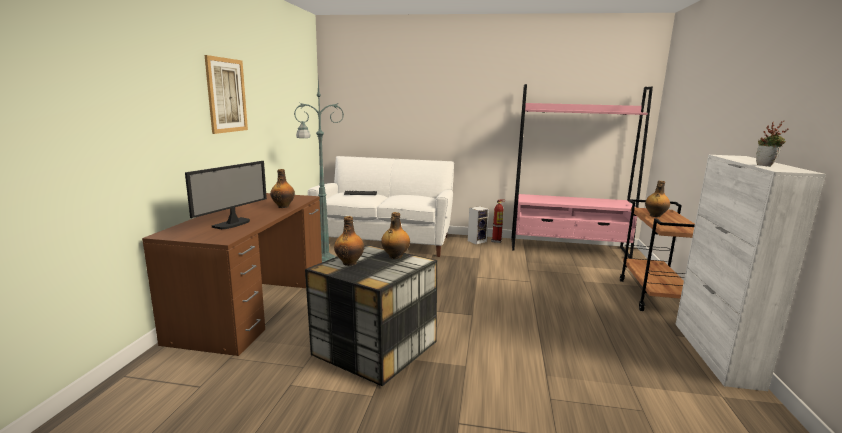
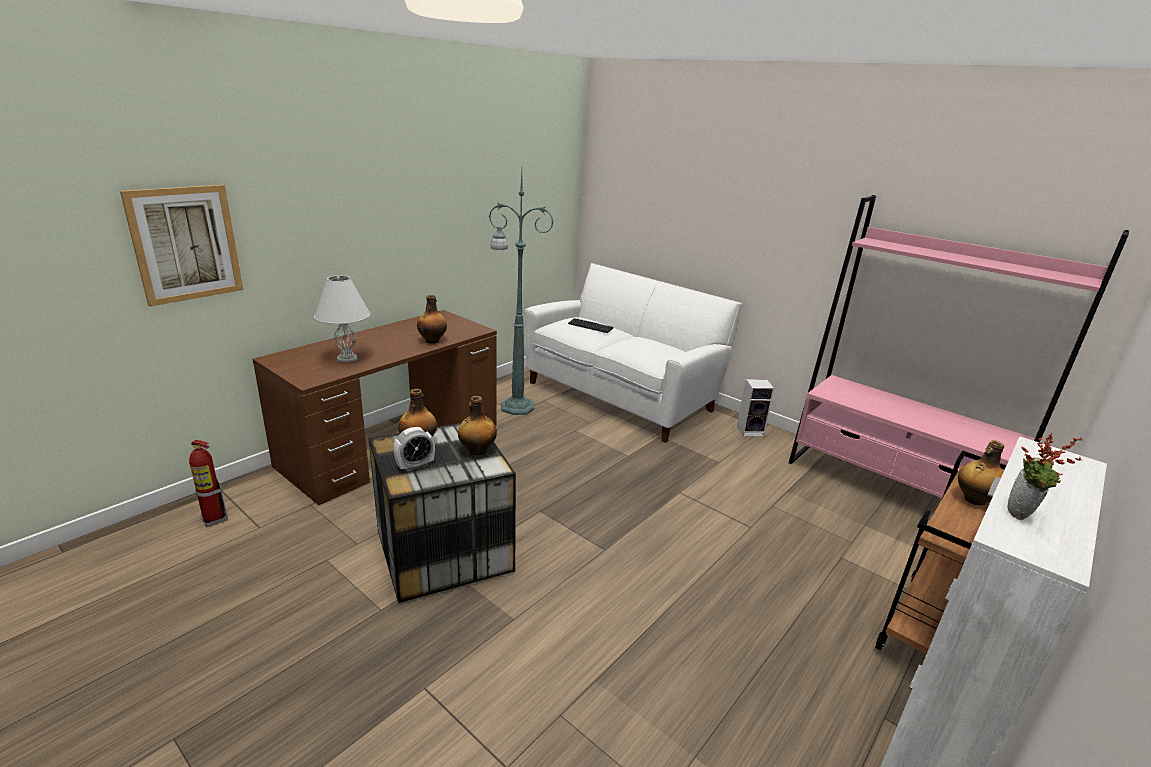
camera: 30 degrees right, 10 degrees up
monitor [185,161,267,229] -> white table lamp [314,275,370,363]
picture [204,55,248,134] -> picture moved to [120,185,243,307]
fire extinguisher [491,200,505,243] -> fire extinguisher moved to [189,440,228,527]
none -> alarm clock [393,427,435,472]

